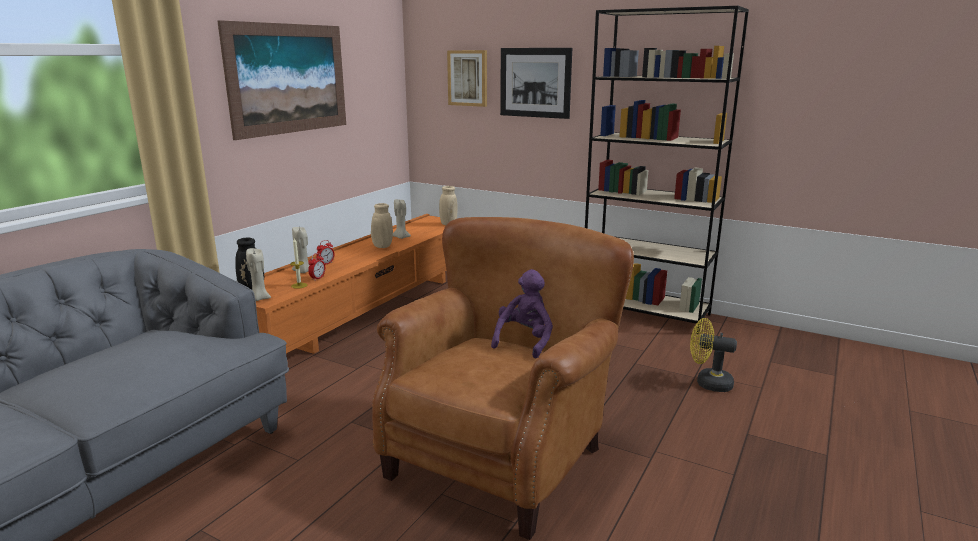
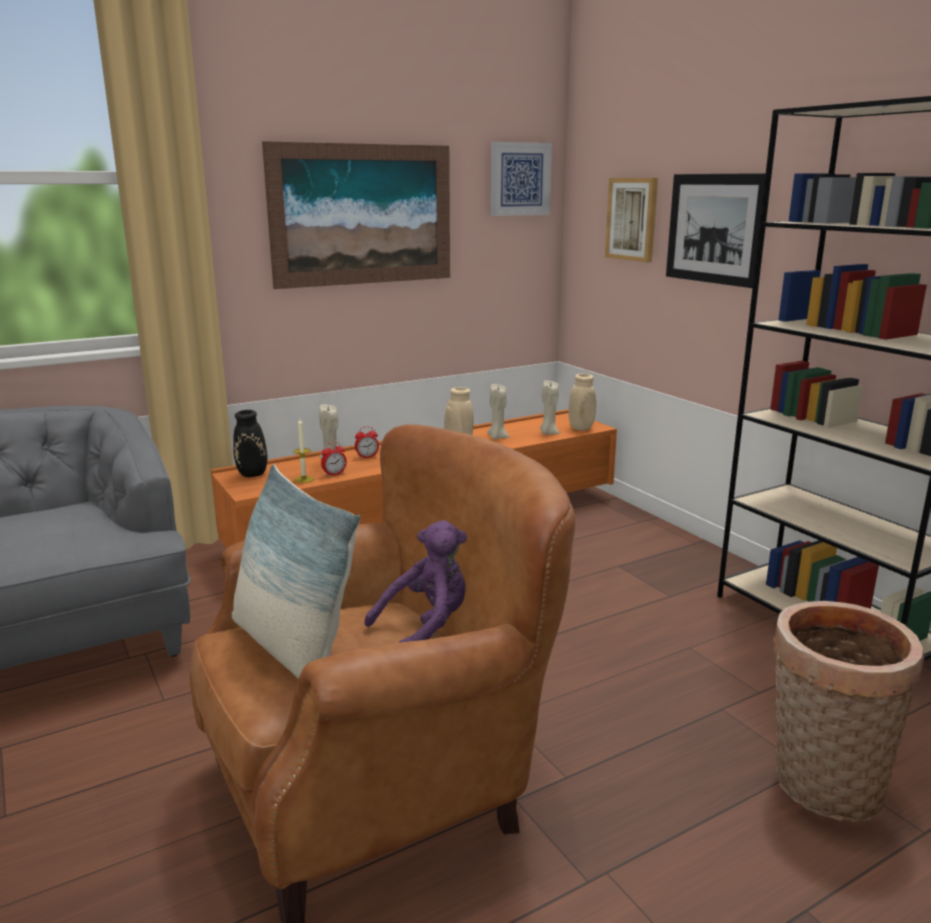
camera: 30 degrees right, 0 degrees up
beige candle [246,248,271,301] -> beige candle moved to [540,380,559,435]
yellow fan [690,318,737,392] -> basket [773,601,924,822]
none -> pillow [232,464,360,679]
none -> picture [490,142,552,216]

